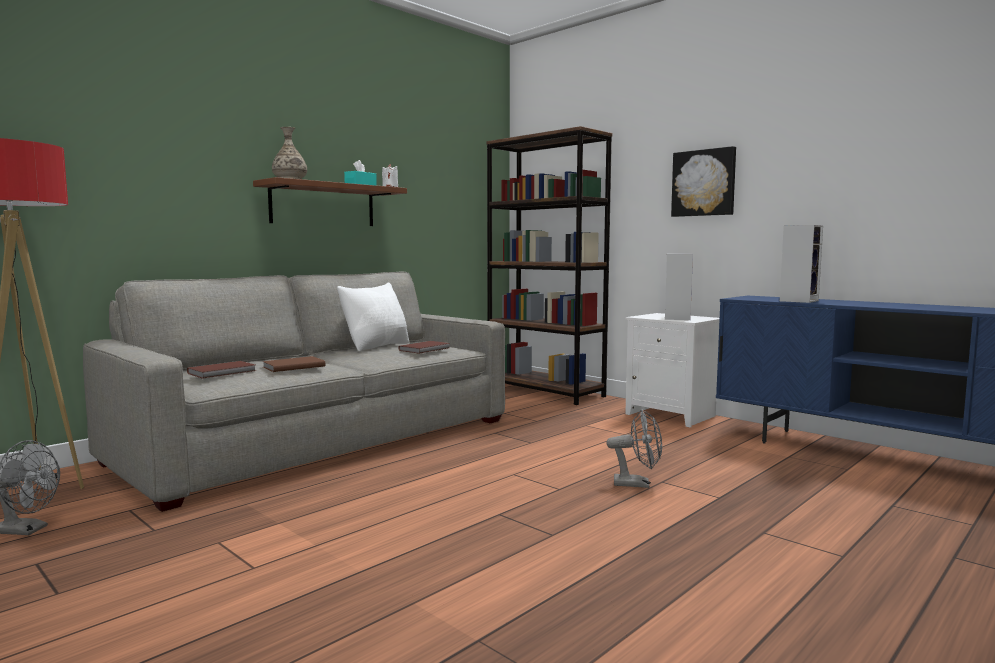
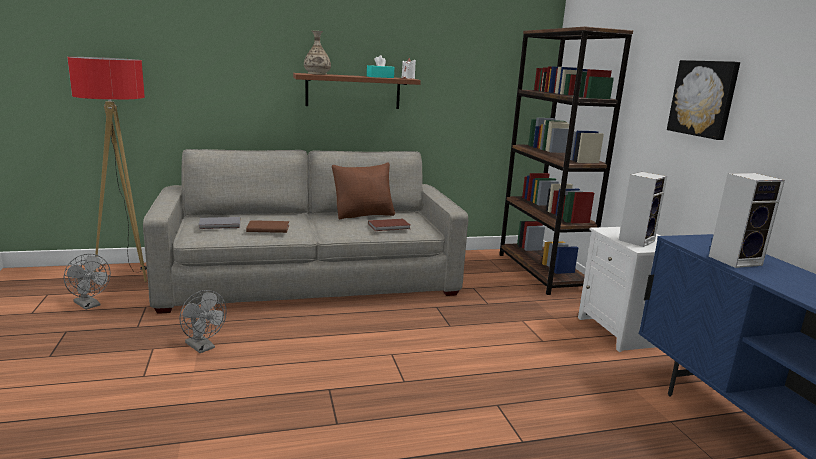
camera: 30 degrees right, 10 degrees up
brown book [187,361,256,379] -> grey book [199,217,240,229]
white pillow [337,282,409,351] -> brown pillow [332,162,395,219]
grey fan [606,409,662,488] -> grey fan moved to [179,290,227,353]

